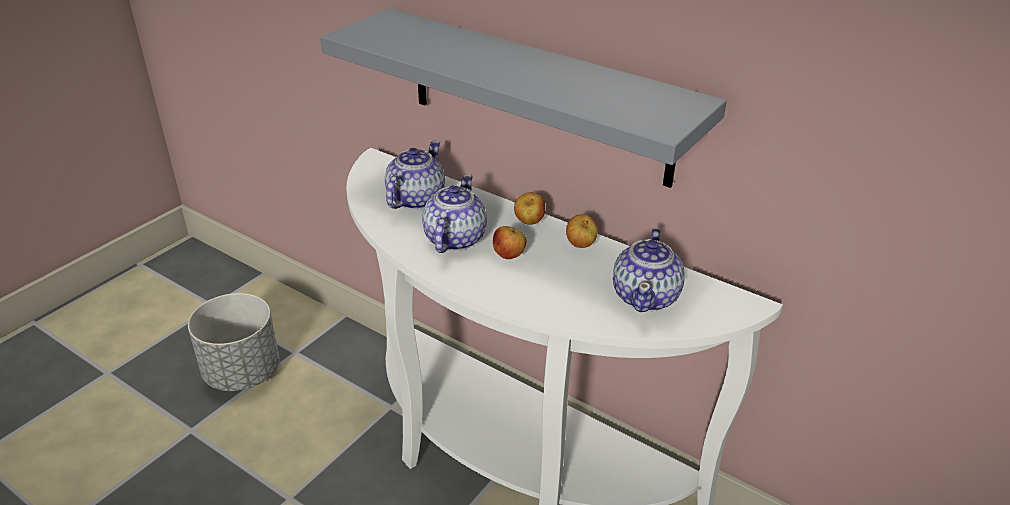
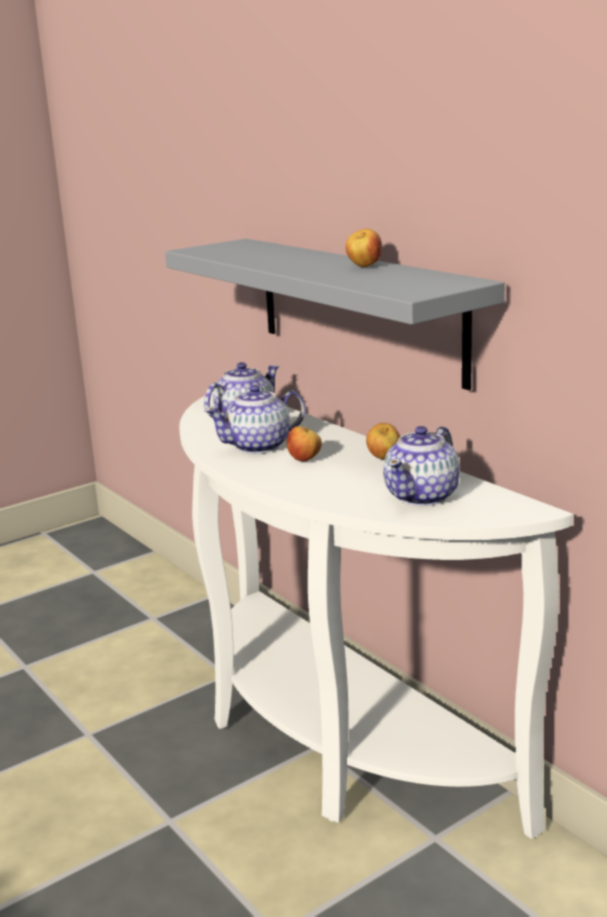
camera: 20 degrees right, 15 degrees down
grey planter [188,293,279,391] -> none
teapot [422,174,487,253] -> teapot turned 150 degrees counterclockwise [204,385,306,454]
apple [514,192,545,225] -> apple moved to [345,229,382,267]

